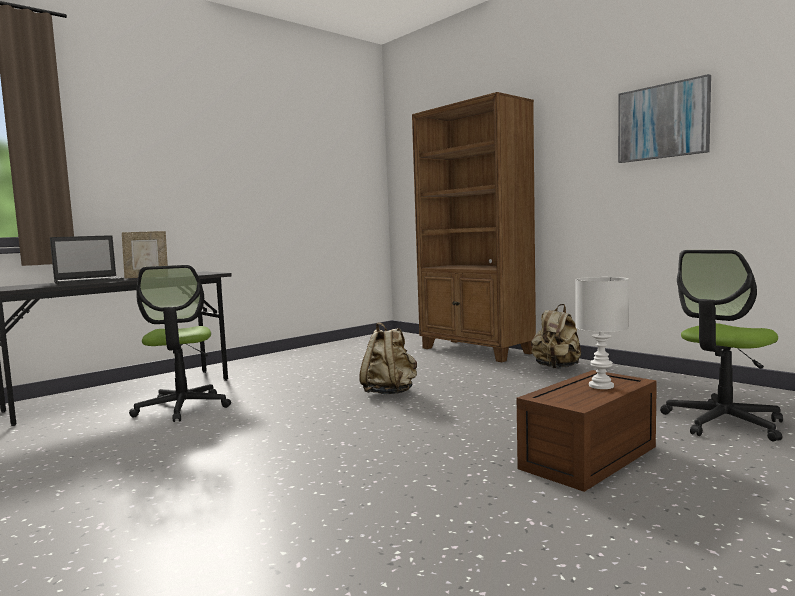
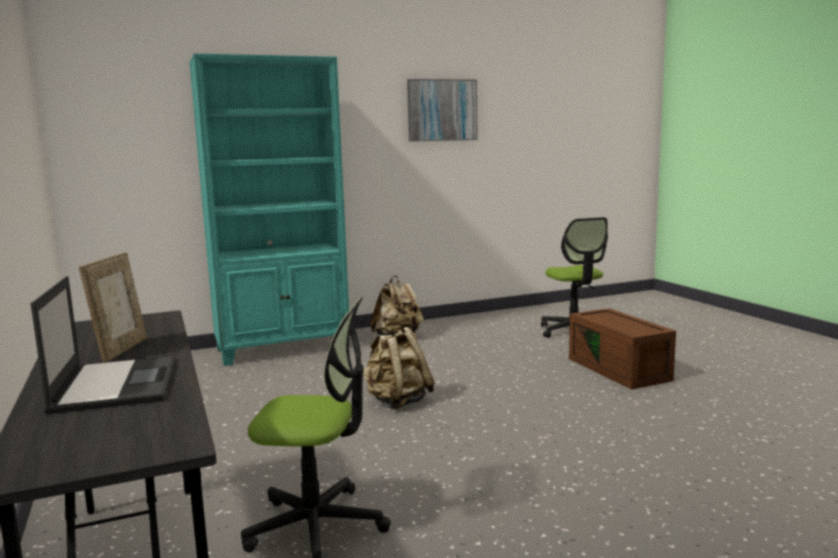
camera: 70 degrees left, 5 degrees up
brown bookcase [412,92,536,362] -> turquoise bookcase [189,53,349,366]
white table lamp [575,277,629,389] -> none

